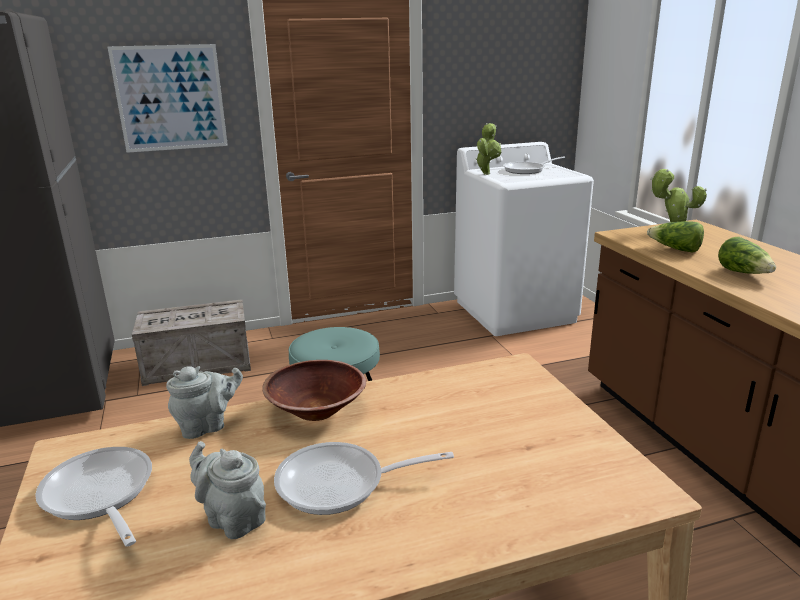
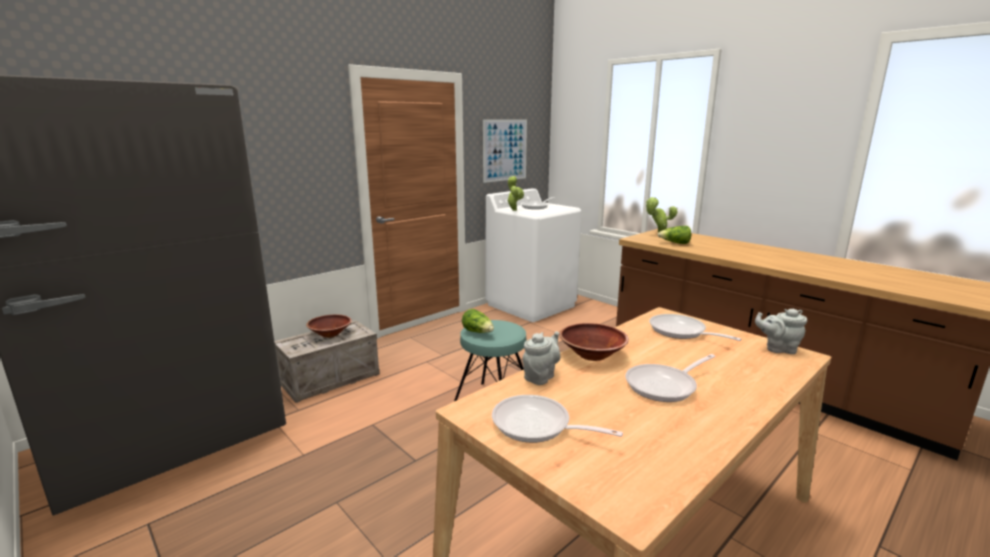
camera: 25 degrees left, 5 degrees down
picture [107,44,228,153] -> picture moved to [483,119,527,183]
grey teapot [189,441,266,539] -> grey teapot moved to [755,309,807,354]
lettuce [718,237,776,274] -> lettuce moved to [462,309,494,333]
none -> brown bowl [306,314,352,338]
none -> frying pan [649,314,742,341]

